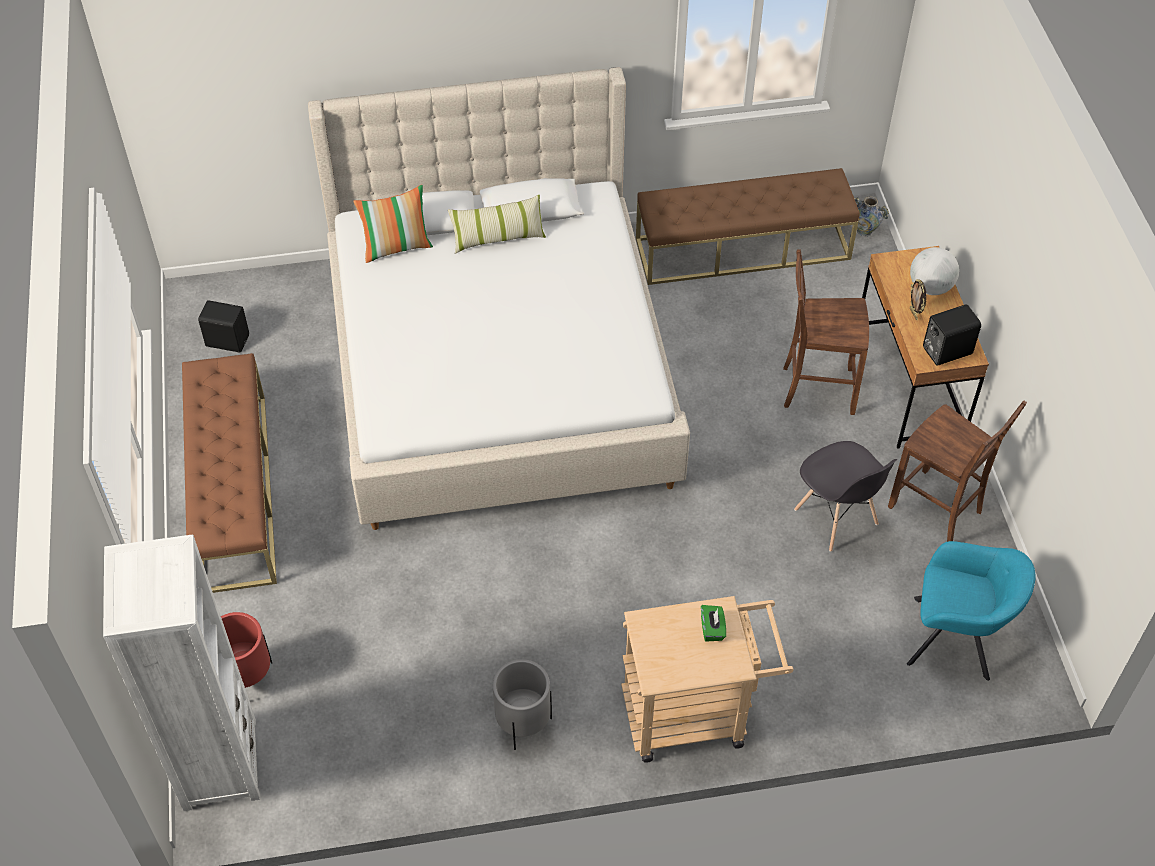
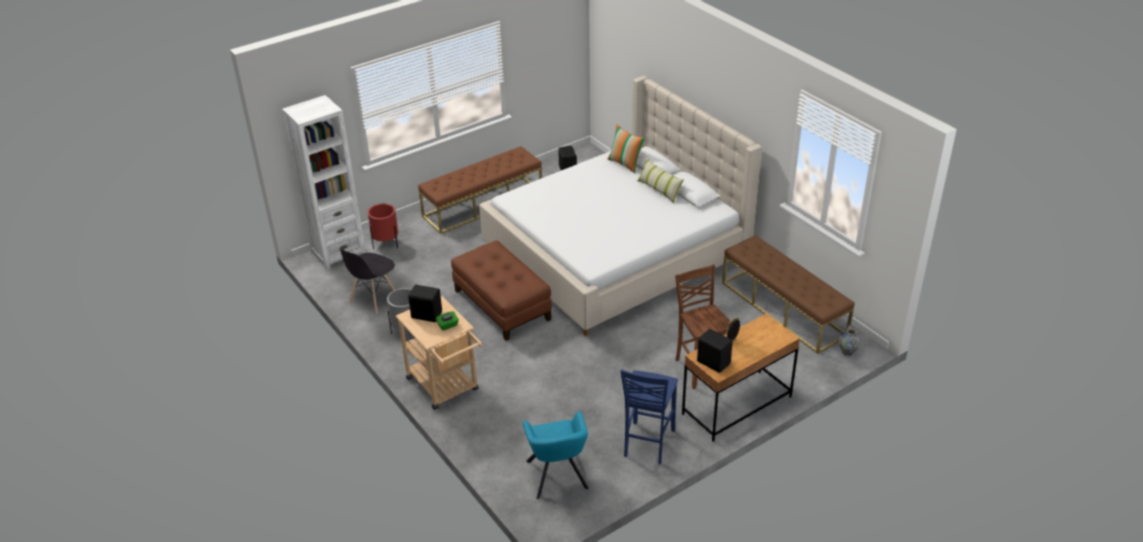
camera: 65 degrees right, 15 degrees down
grey chair [794,441,897,552] -> grey chair moved to [340,249,395,314]
brown chair [888,400,1027,542] -> blue chair [620,369,678,464]
globe [910,247,959,295] -> none
none -> black speaker [408,285,442,322]
none -> brown ottoman [451,241,552,341]

